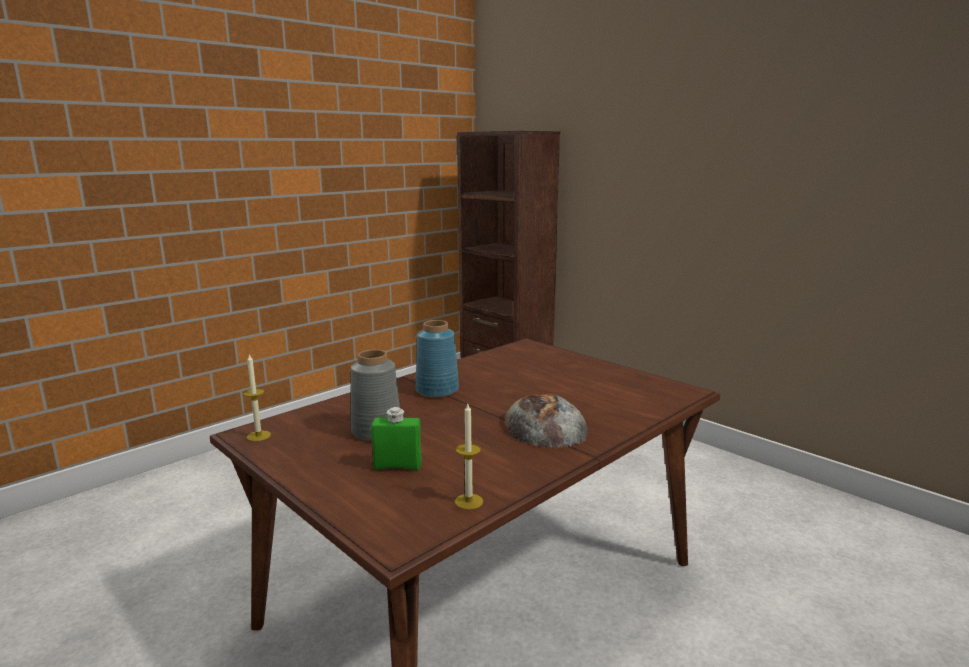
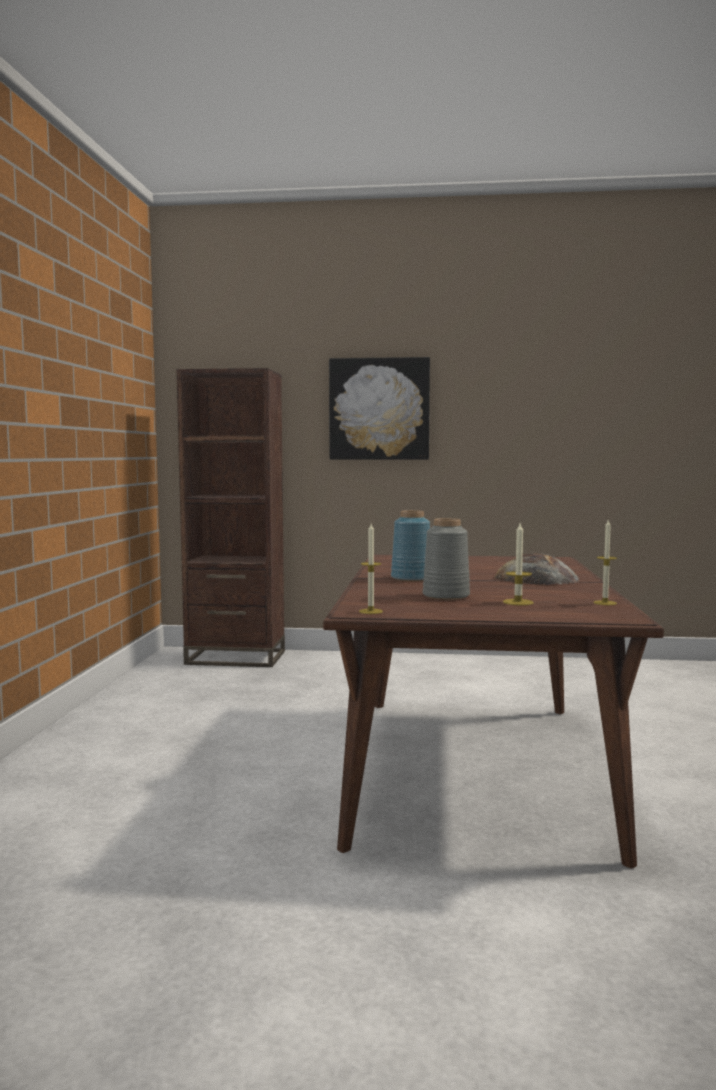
camera: 40 degrees left, 10 degrees down
green bottle [371,407,422,470] -> candle [503,523,534,605]
none -> picture [329,357,430,460]

